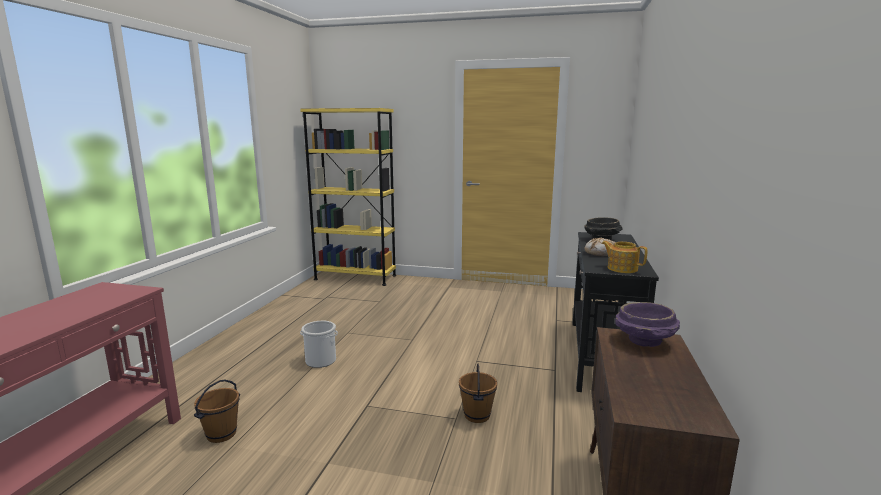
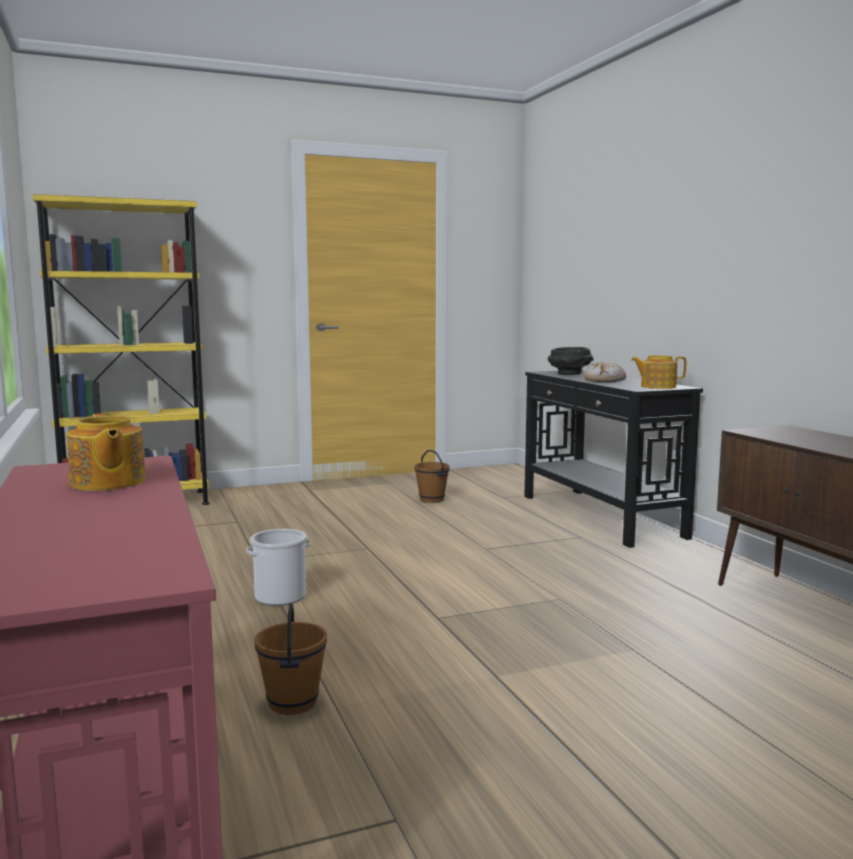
camera: 35 degrees left, 5 degrees down
brown bucket [459,364,497,423] -> brown bucket moved to [414,450,450,503]
purple bowl [615,302,680,347] -> none
none -> teapot [66,413,146,491]

